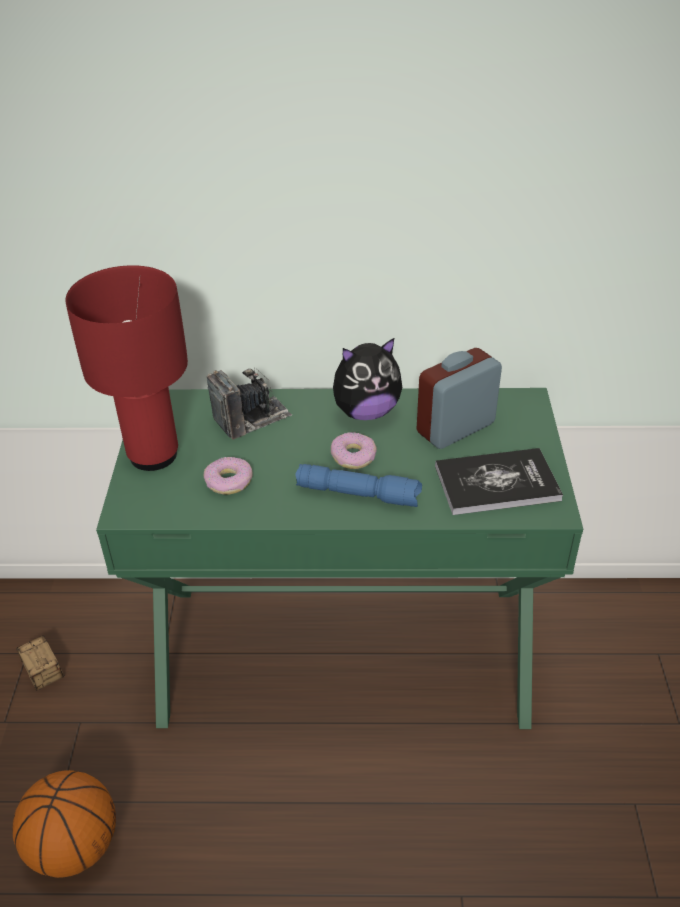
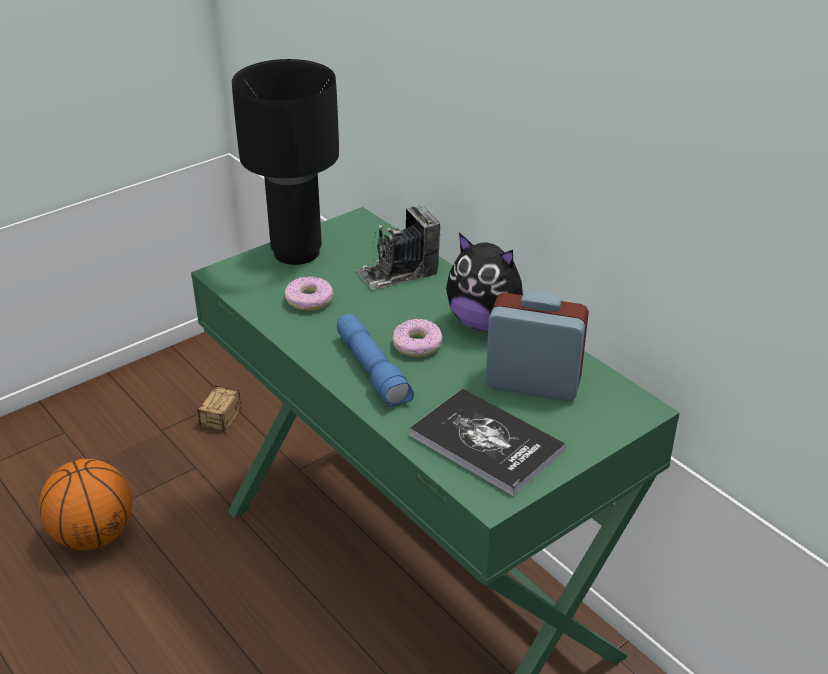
camera: 50 degrees right, 5 degrees down
red table lamp [65,265,188,471] -> black table lamp [232,59,339,265]
camera [207,368,292,439] -> camera turned 135 degrees clockwise [356,205,440,290]

